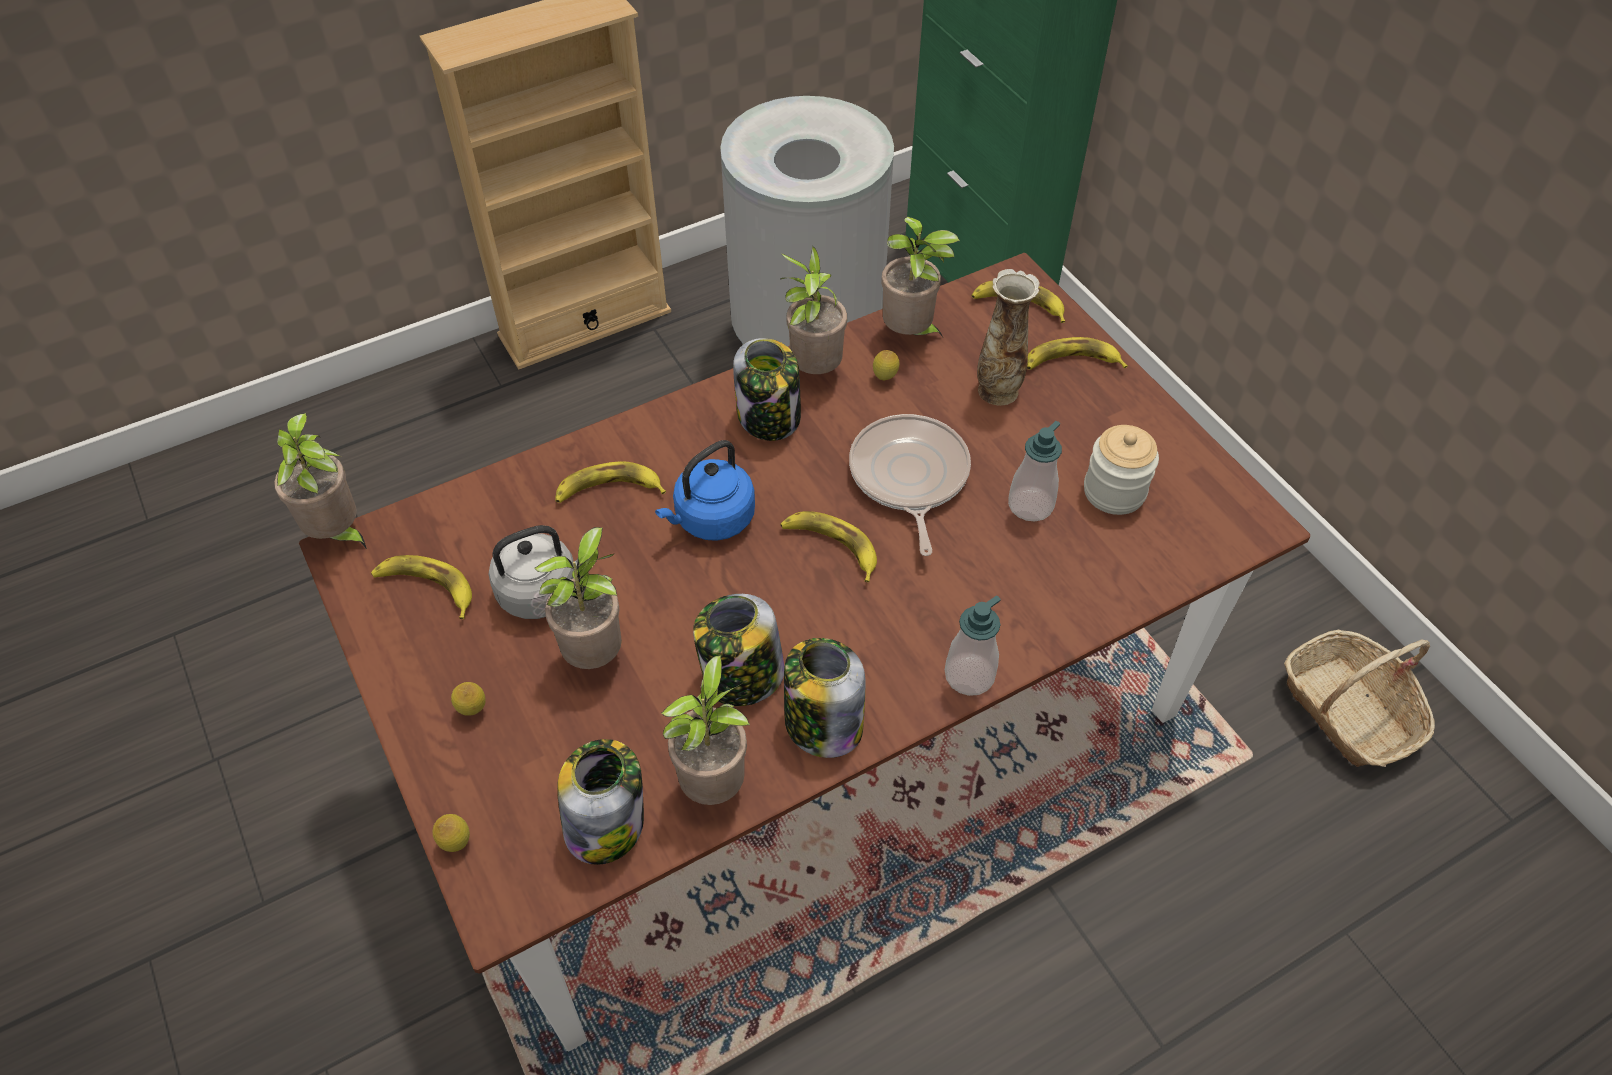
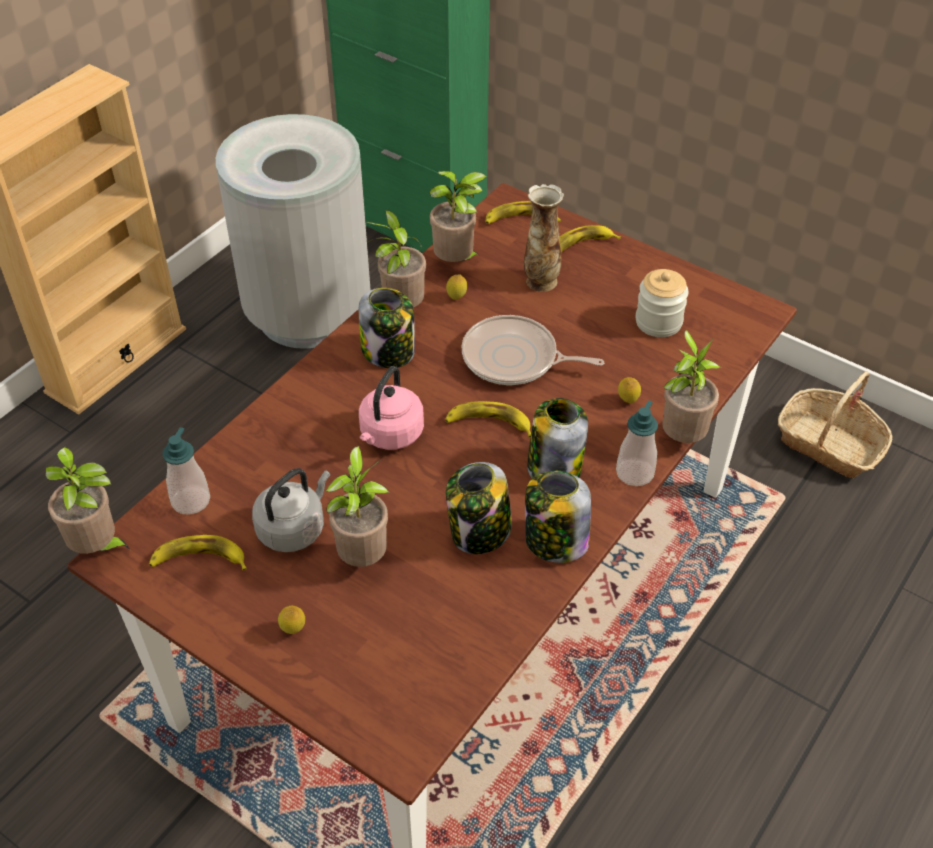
camera: 25 degrees left, 5 degrees down
lemon [432,814,470,852] -> lemon moved to [618,377,641,403]
banana [555,461,666,503] -> none
jar [557,739,644,865] -> jar moved to [527,398,588,478]
blue kettle [655,440,755,541] -> pink kettle [359,366,424,450]
potted plant [661,655,750,805] -> potted plant moved to [662,330,721,443]
frying pan [849,414,971,556] -> frying pan turned 45 degrees counterclockwise [462,315,604,385]
soap dispenser [1008,421,1062,522] -> soap dispenser moved to [162,427,210,515]

